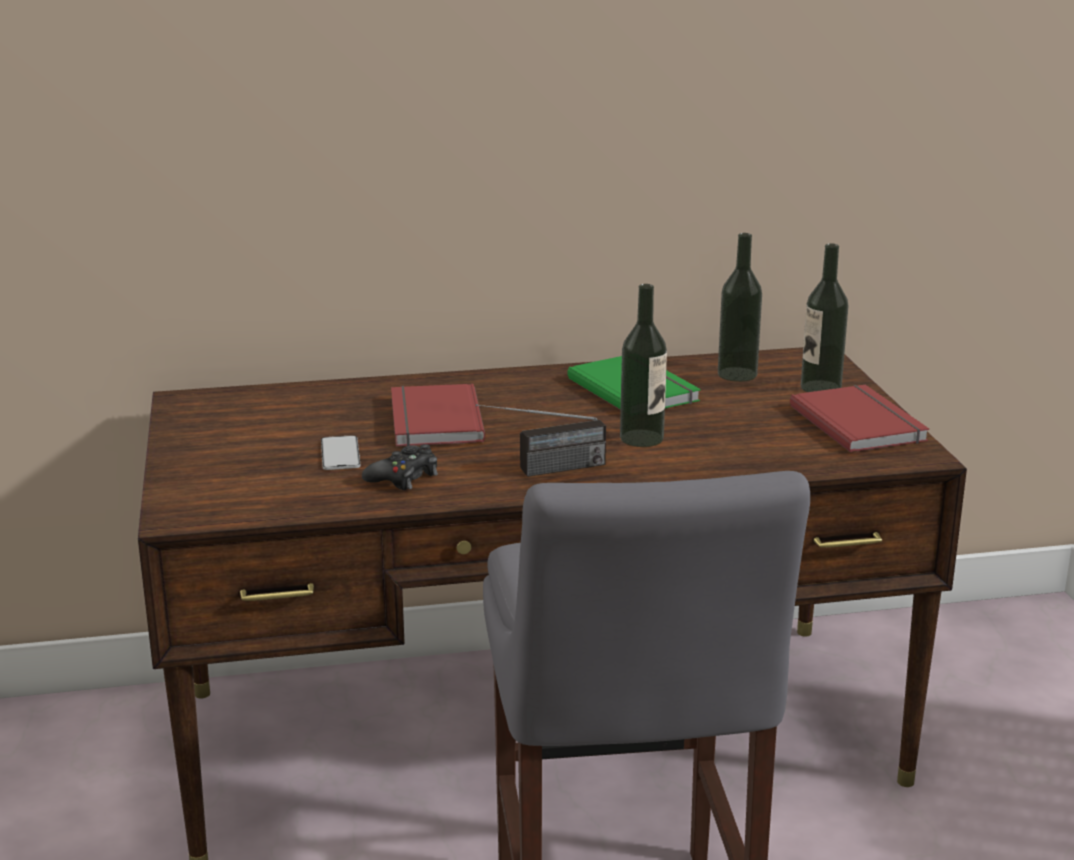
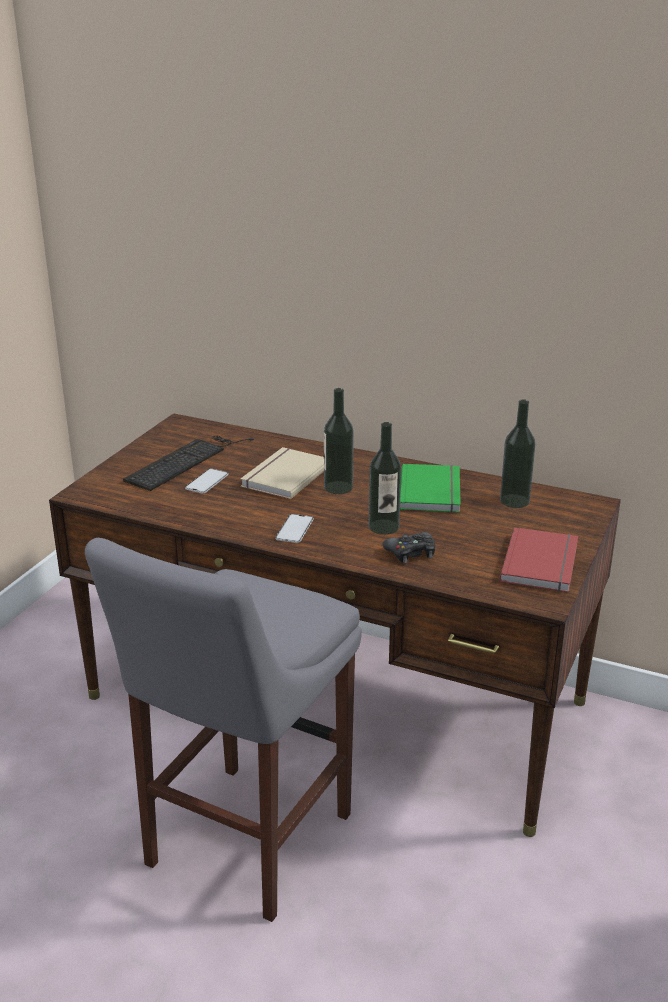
camera: 35 degrees right, 5 degrees up
black game controller [362,444,438,490] -> black game controller moved to [383,532,435,563]
red book [391,384,485,446] -> beige book [241,447,324,499]
radio [476,404,606,477] -> phone [275,514,314,543]
bottle [801,244,848,392] -> bottle moved to [324,388,354,494]
none -> keyboard [123,436,254,491]

